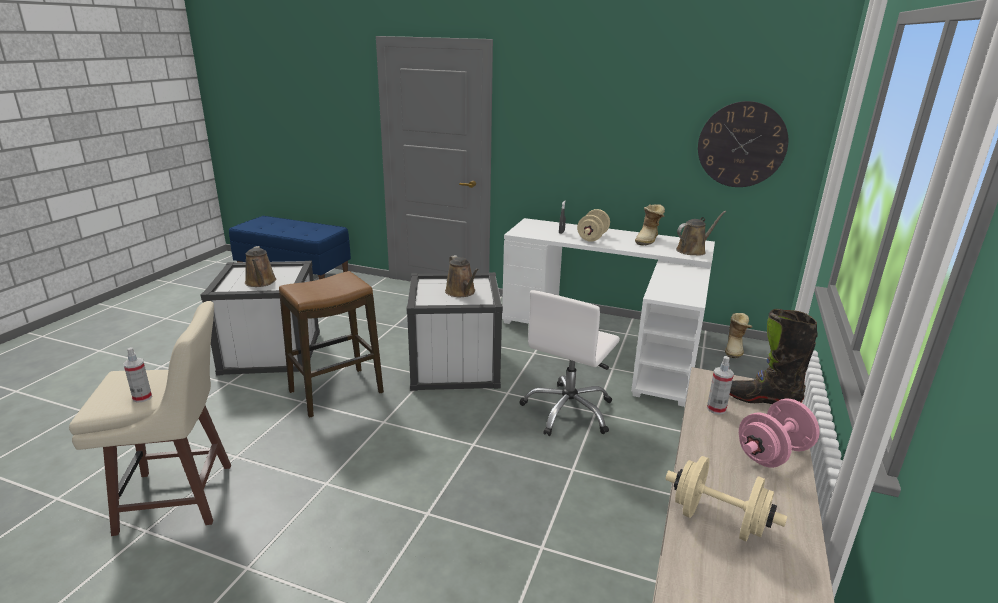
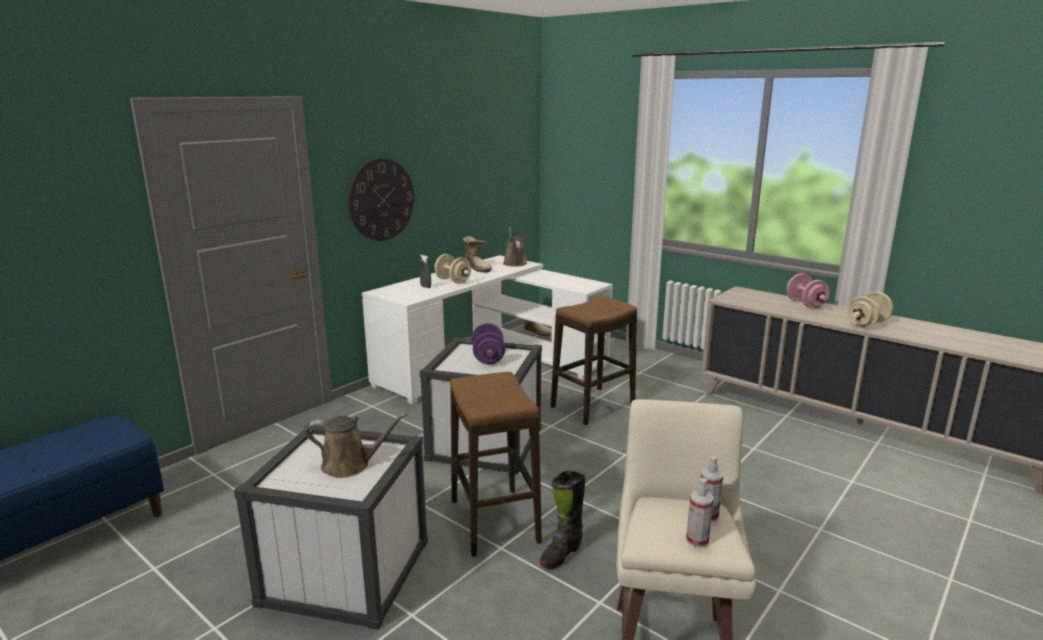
camera: 70 degrees left, 5 degrees down
brown watering can [445,255,479,297] -> purple dumbbell [472,323,506,364]
white office chair [519,290,620,436] -> stool [551,296,637,425]
wall clock [698,101,788,187] -> wall clock moved to [348,158,414,241]
spray bottle [707,356,734,414] -> spray bottle moved to [686,478,714,548]
black boot [730,309,818,404] -> black boot moved to [539,470,585,569]

